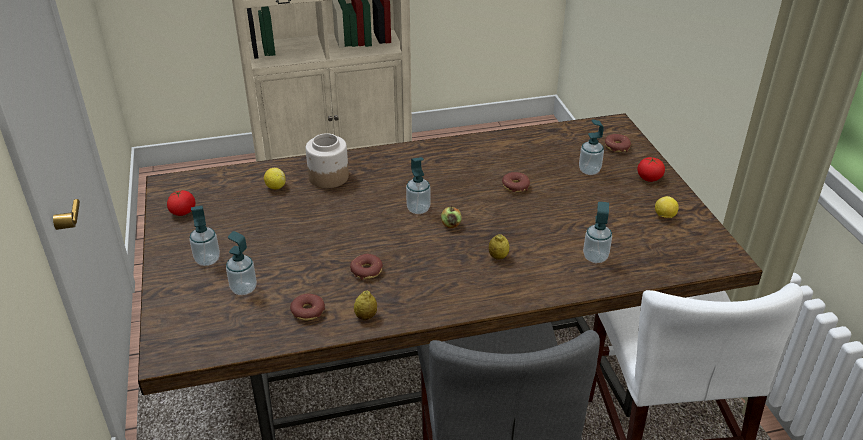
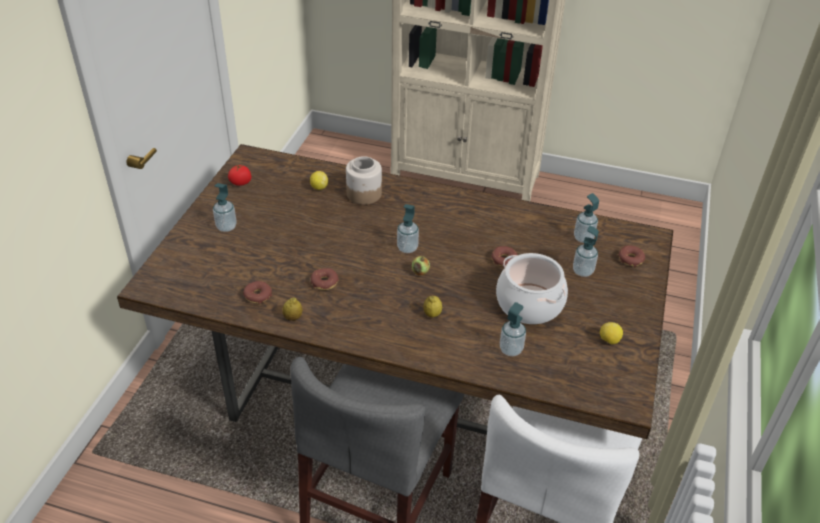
camera: 30 degrees right, 5 degrees up
soap dispenser [226,231,257,295] -> soap dispenser moved to [574,193,599,243]
tomato [637,157,665,182] -> none
none -> cooking pot [496,253,568,324]

